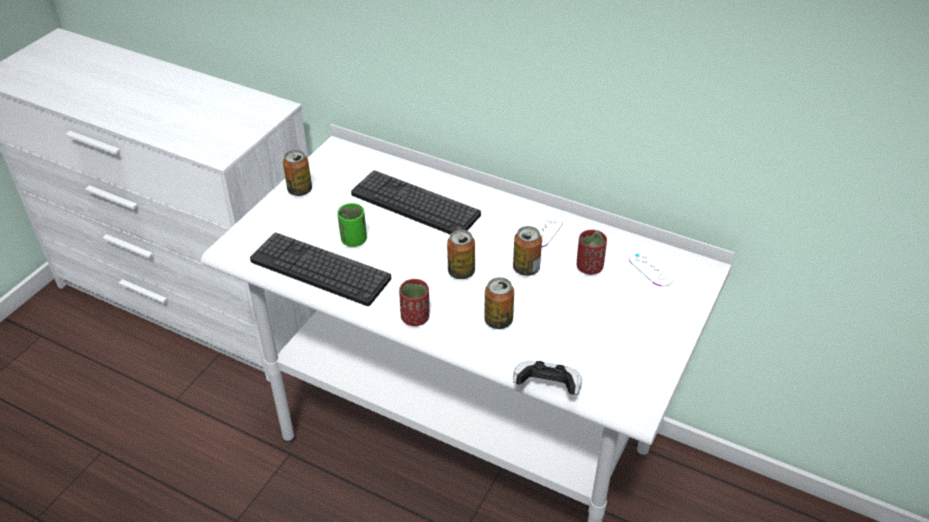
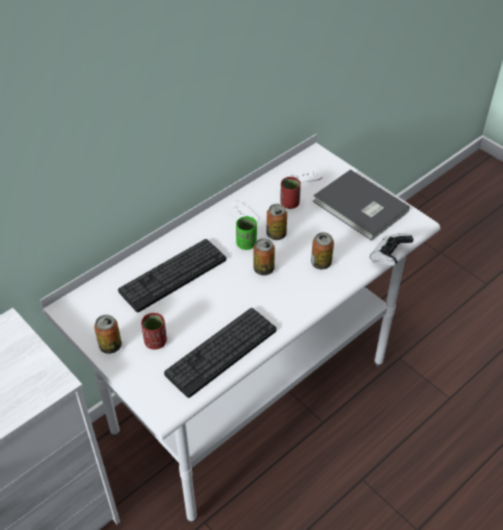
camera: 70 degrees left, 5 degrees up
green cup [337,203,367,247] -> green cup moved to [236,216,257,250]
red cup [399,279,429,326] -> red cup moved to [141,313,167,349]
none -> grey book [313,169,410,241]

